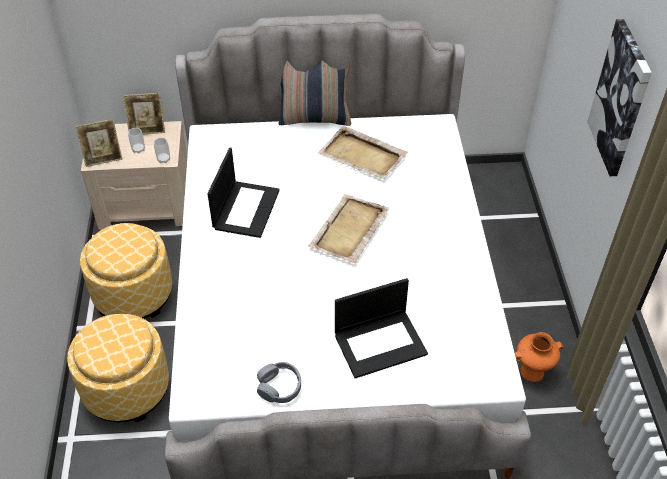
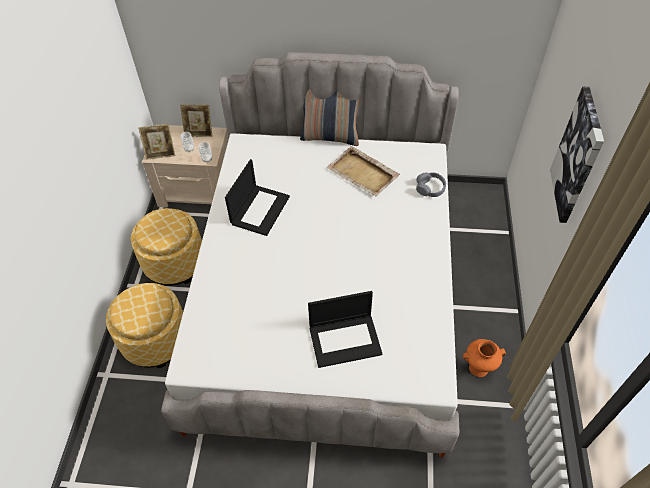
camera: 10 degrees right, 5 degrees up
grey headphones [257,362,301,403] -> grey headphones moved to [416,172,446,197]
beige tray [308,194,389,263] -> none

